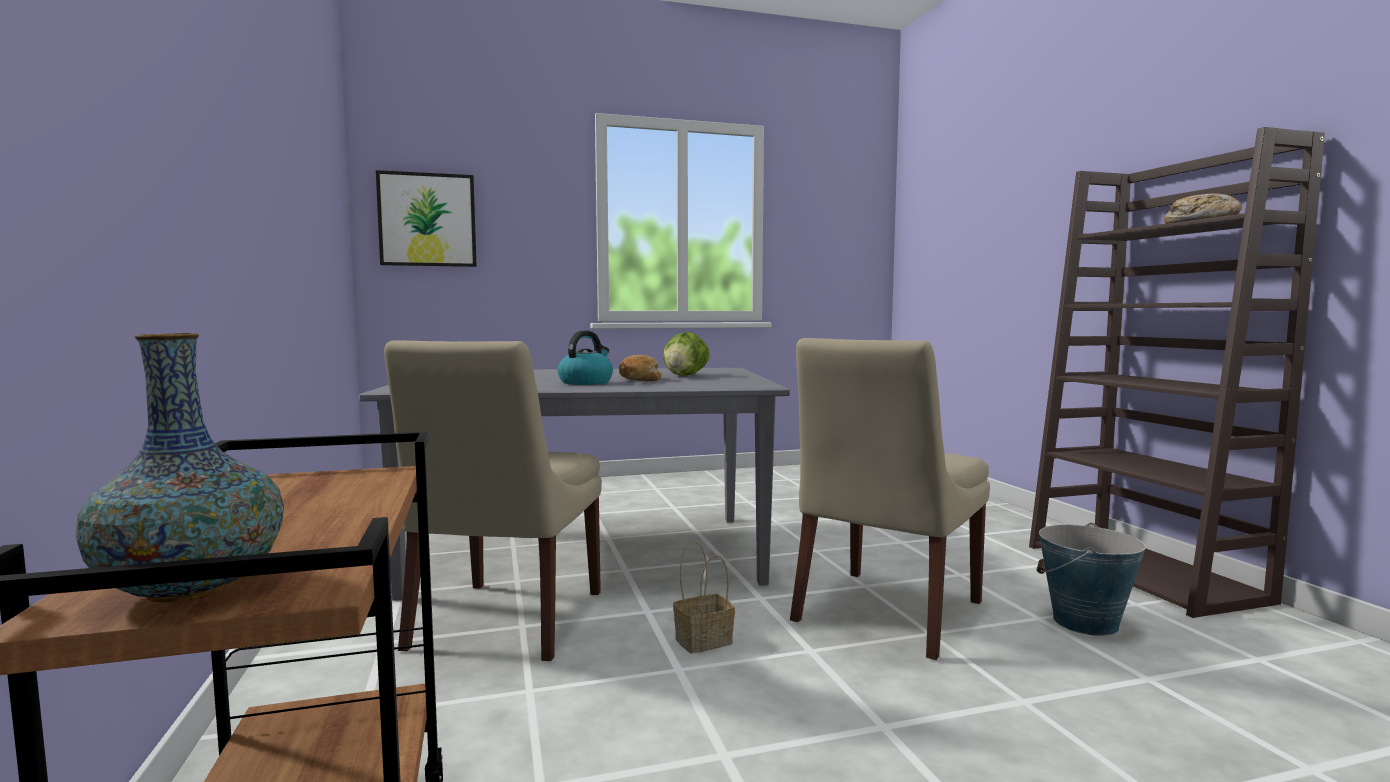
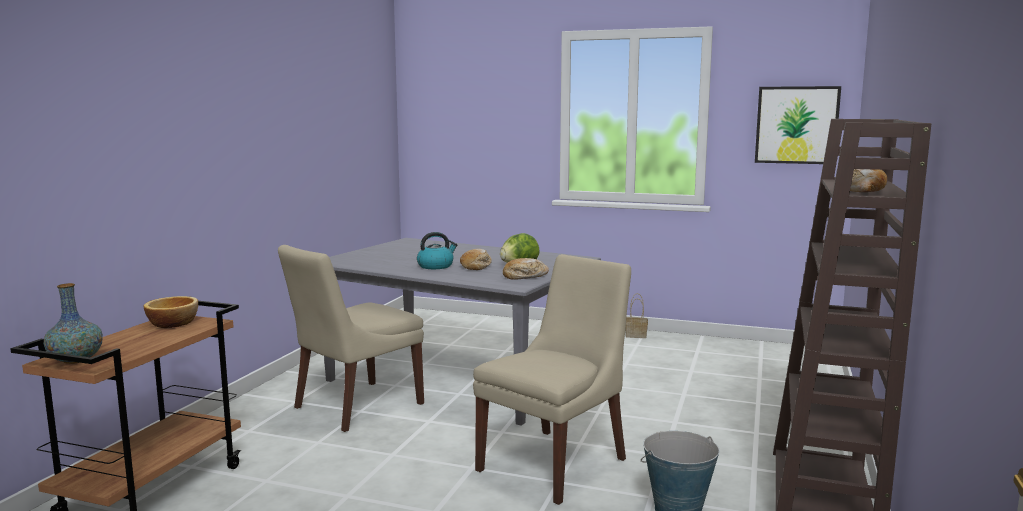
camera: 35 degrees right, 5 degrees up
picture [376,170,477,267] -> picture moved to [755,86,841,164]
basket [673,540,735,653] -> basket moved to [625,293,648,338]
beige chair [790,338,990,660] -> beige chair turned 150 degrees clockwise [473,254,631,505]
none -> bowl [144,296,198,328]
none -> bread [503,258,549,280]

